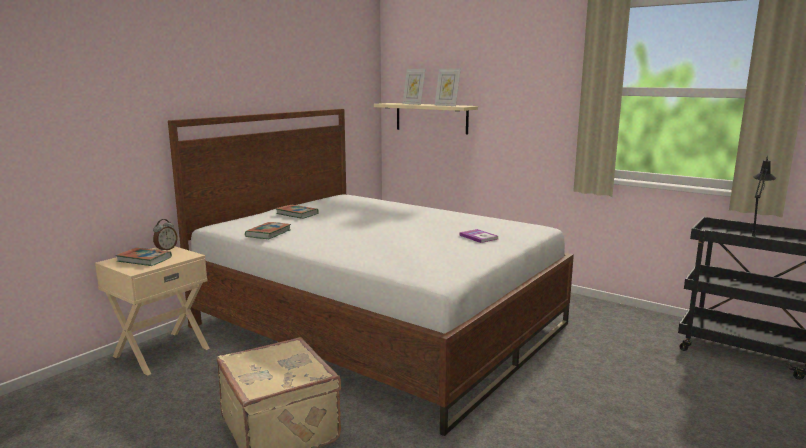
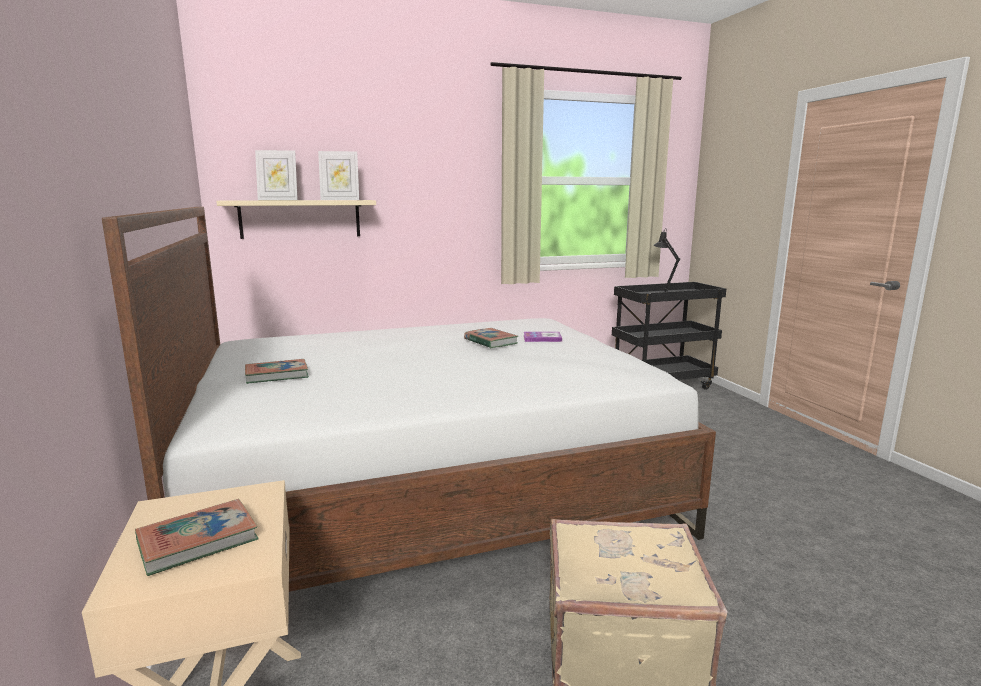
camera: 55 degrees left, 0 degrees up
alarm clock [153,219,178,250] -> none
book [245,222,291,239] -> book moved to [464,328,518,348]

